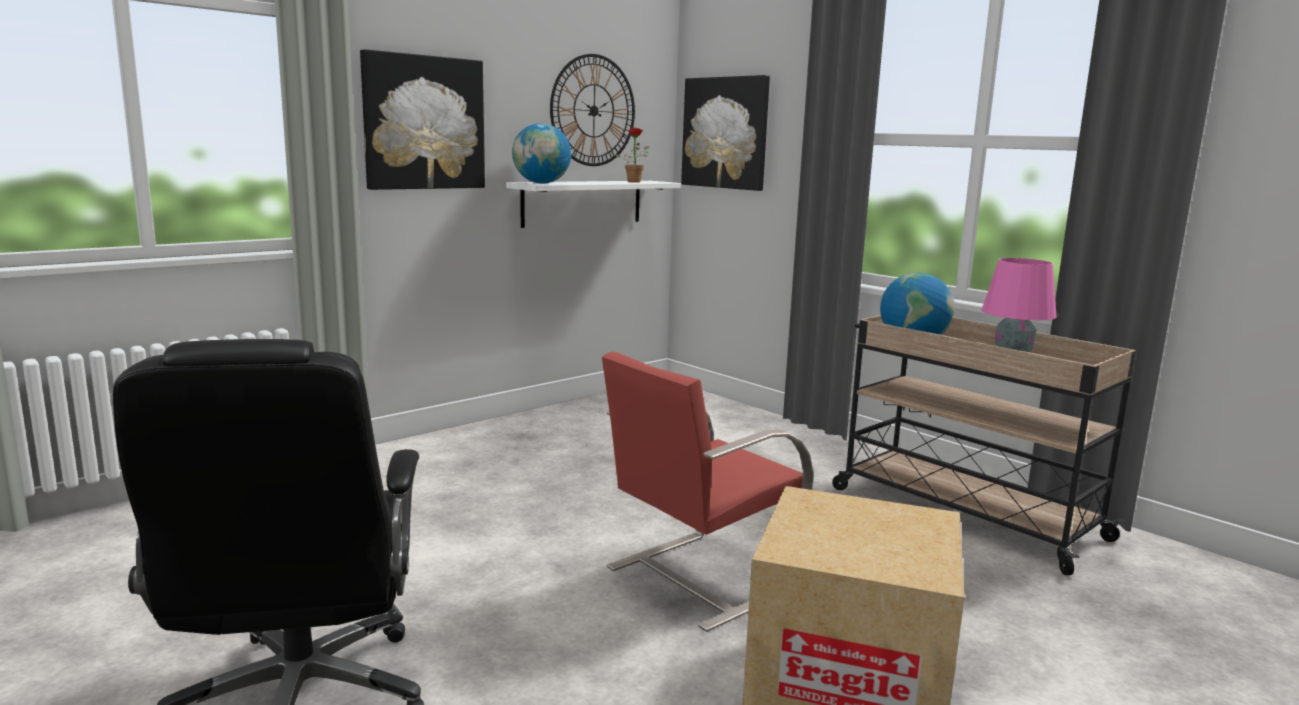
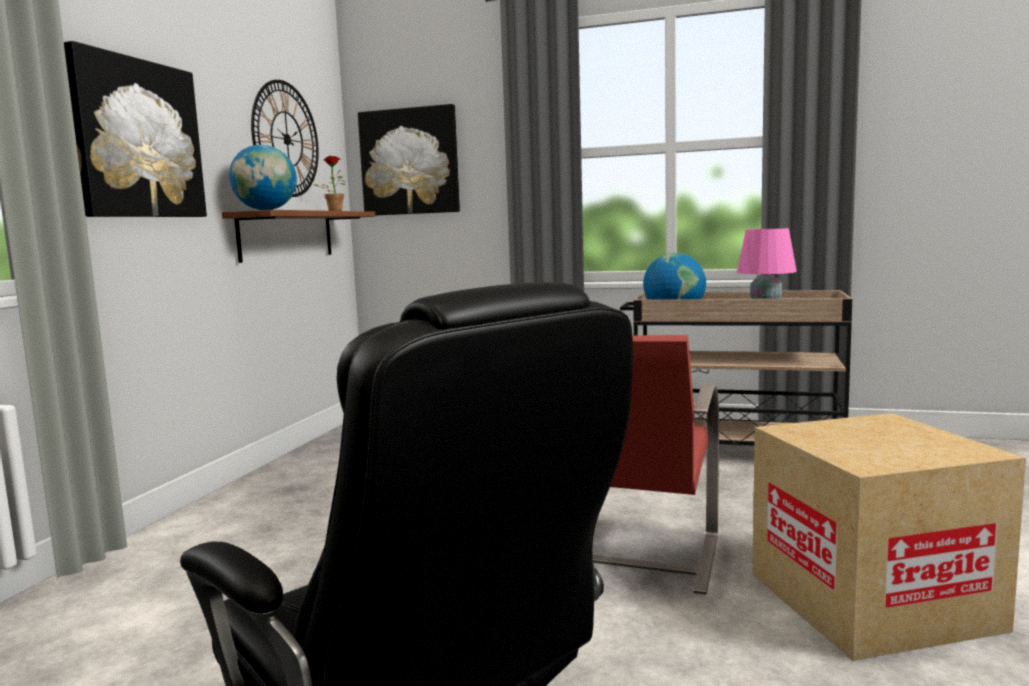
camera: 30 degrees left, 5 degrees down
white shelf [506,181,681,228] -> brown shelf [222,210,375,263]

